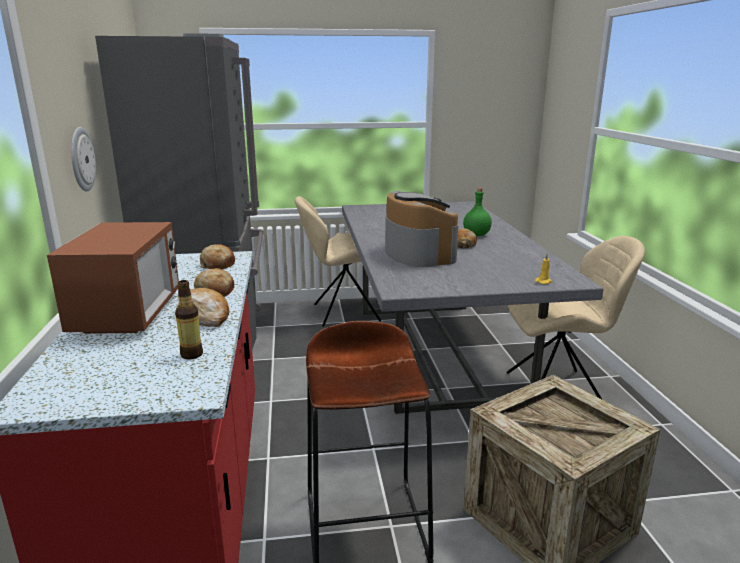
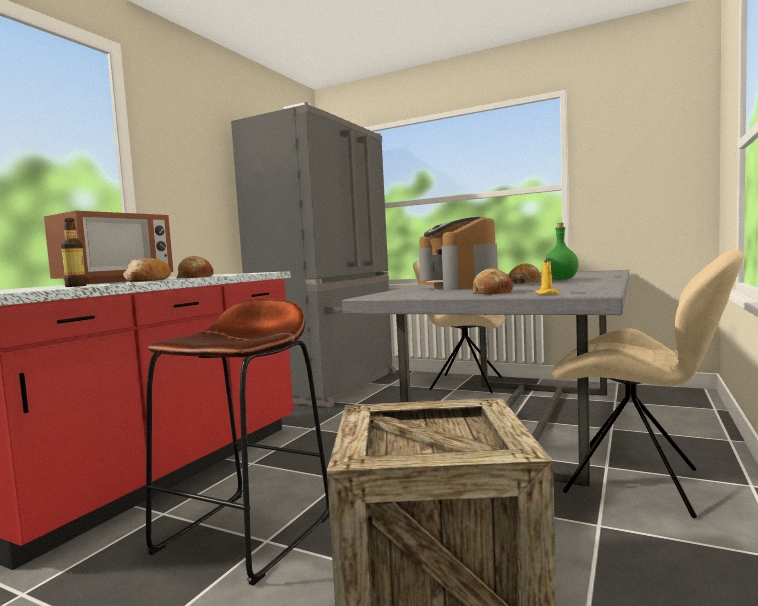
camera: 35 degrees right, 15 degrees down
wall clock [71,127,96,192] -> none
bread [200,244,235,269] -> bread moved to [473,268,513,295]
coffee machine [385,191,459,267] -> coffee machine turned 150 degrees clockwise [419,217,498,290]

